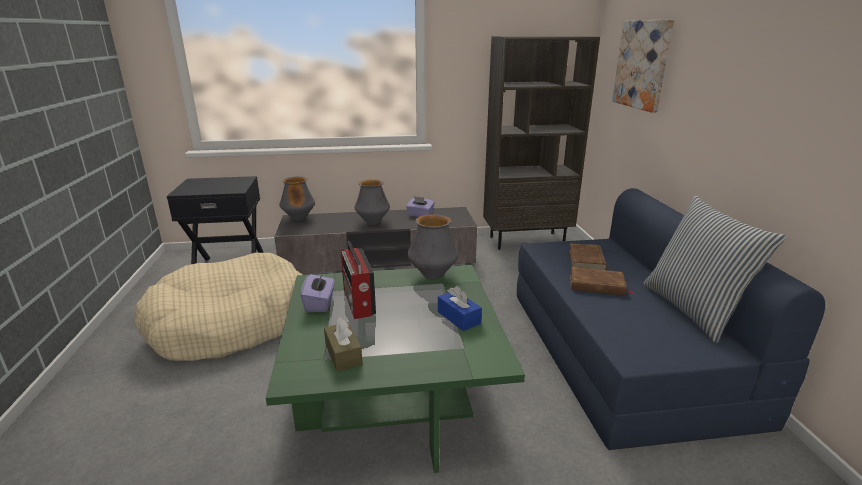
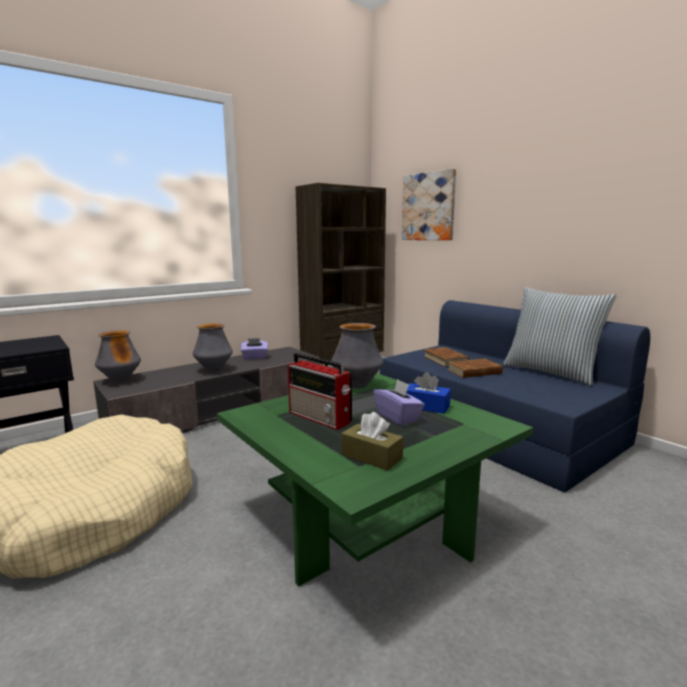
camera: 30 degrees left, 10 degrees down
purple tissue box [300,271,335,312] -> purple tissue box moved to [373,379,425,426]

